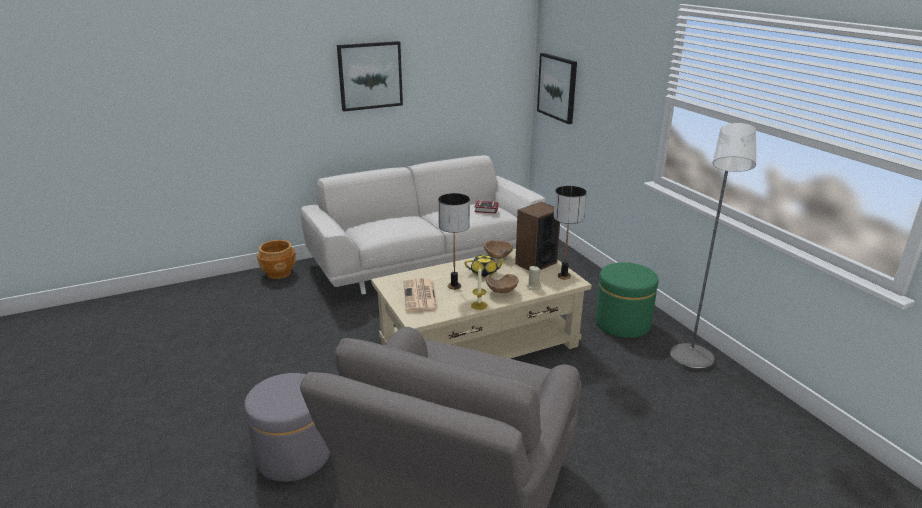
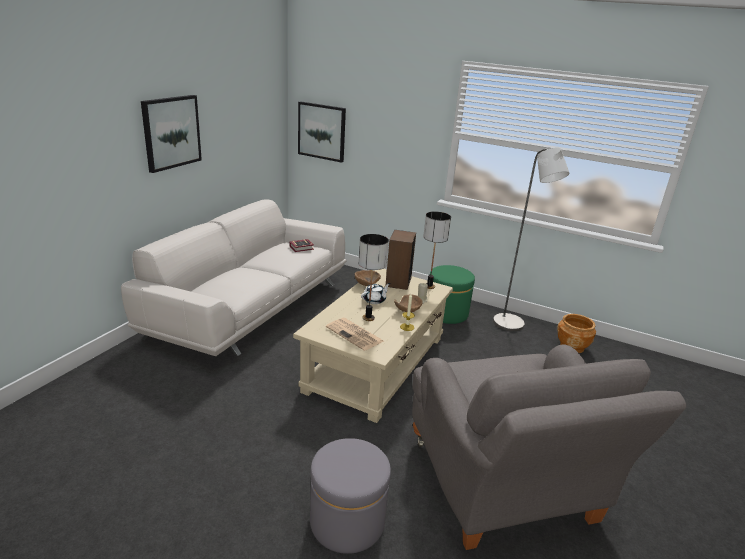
camera: 40 degrees left, 0 degrees up
brown planter [257,240,296,279] -> brown planter moved to [557,314,596,353]
yellow teapot [464,254,507,277] -> white teapot [361,283,390,304]

